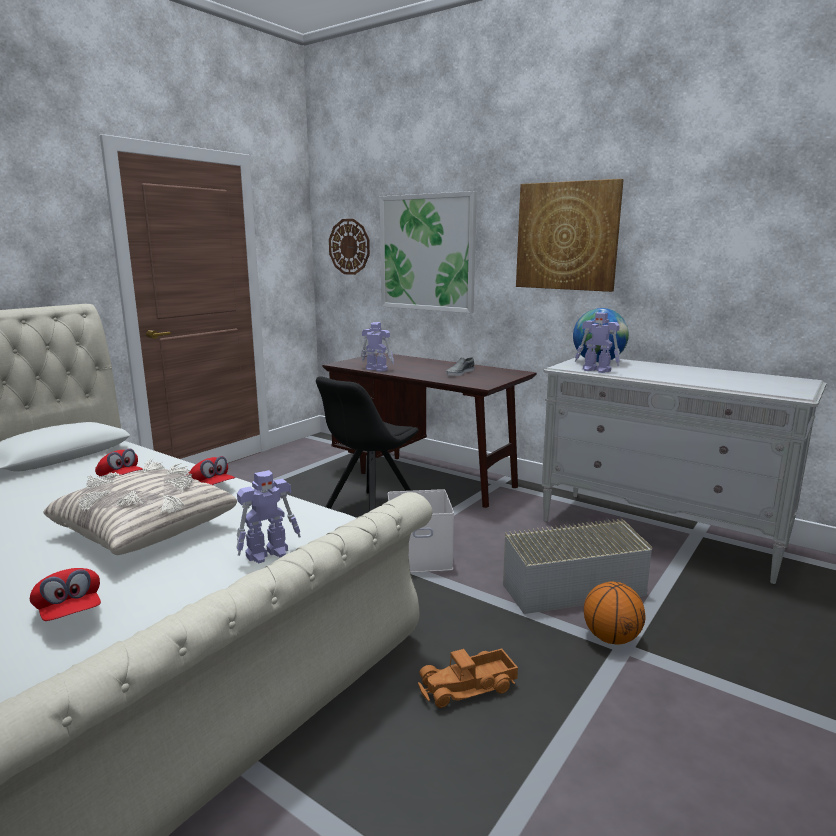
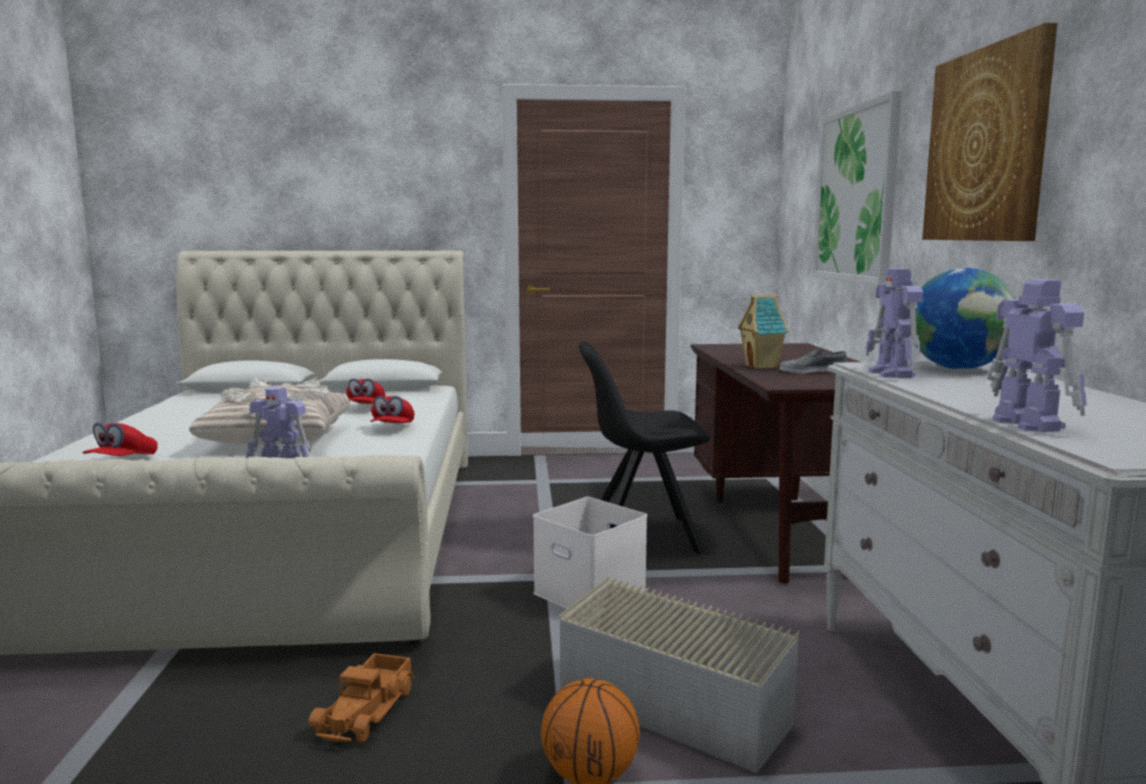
camera: 50 degrees right, 5 degrees down
wall clock [329,219,370,275] -> none
toy robot [361,322,394,371] -> toy robot moved to [987,279,1087,432]
toy truck [418,648,518,708] -> toy truck turned 105 degrees counterclockwise [308,653,415,743]
none -> toy house [738,294,789,369]

